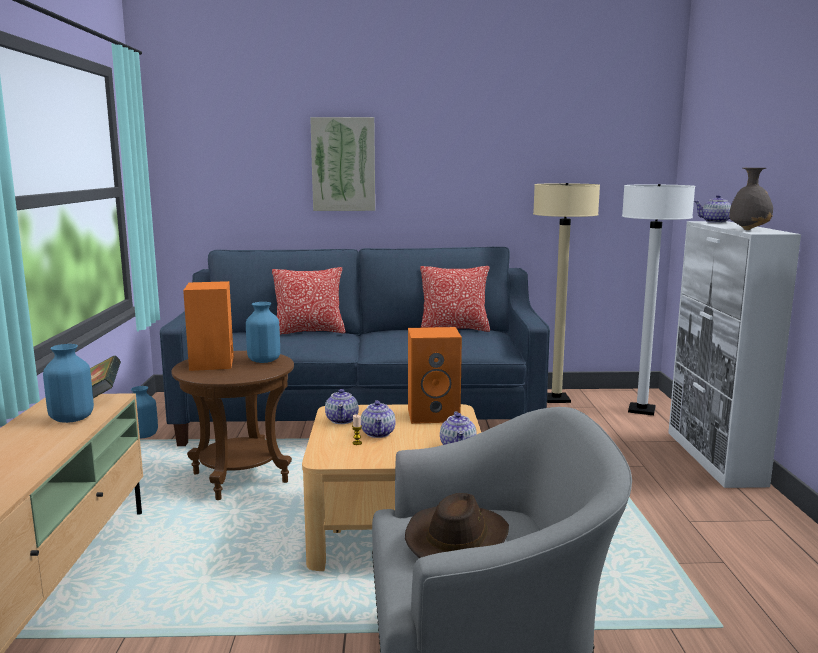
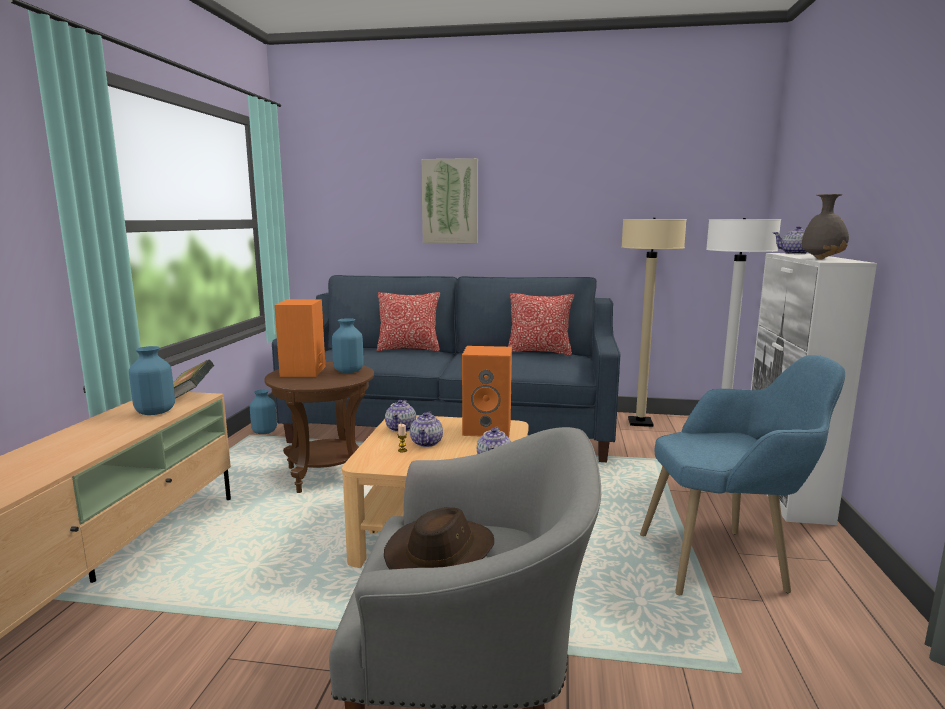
camera: 10 degrees right, 0 degrees up
none -> blue armchair [640,355,845,595]

